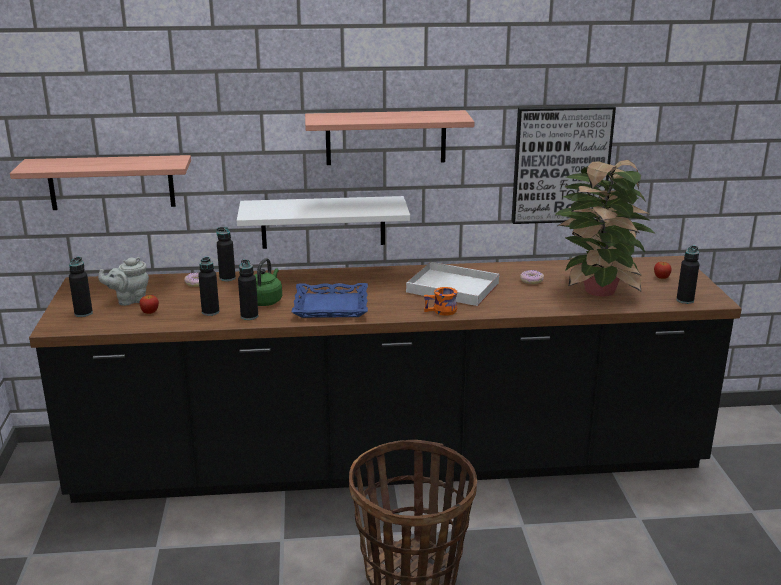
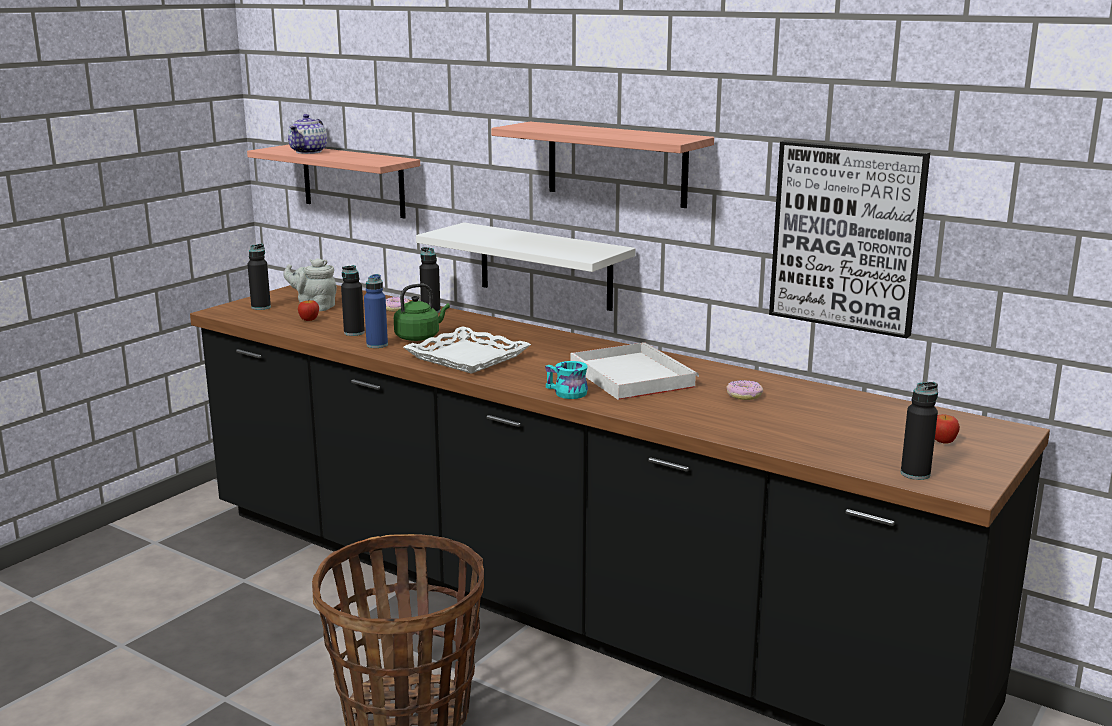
camera: 40 degrees right, 5 degrees down
black bottle [238,259,258,320] -> blue bottle [364,274,388,348]
blue tray [292,283,368,318] -> white tray [403,326,531,374]
orange mug [424,287,457,315] -> turquoise mug [545,361,588,399]
potted plant [555,160,656,297] -> none
none -> teapot [288,114,327,154]

